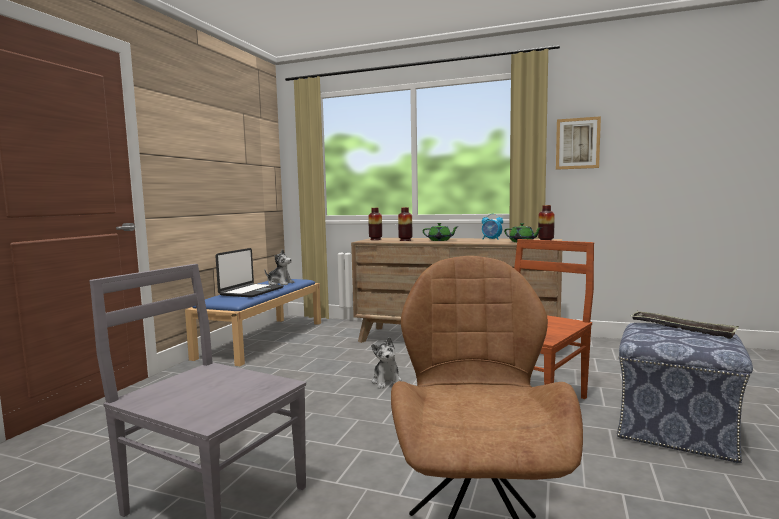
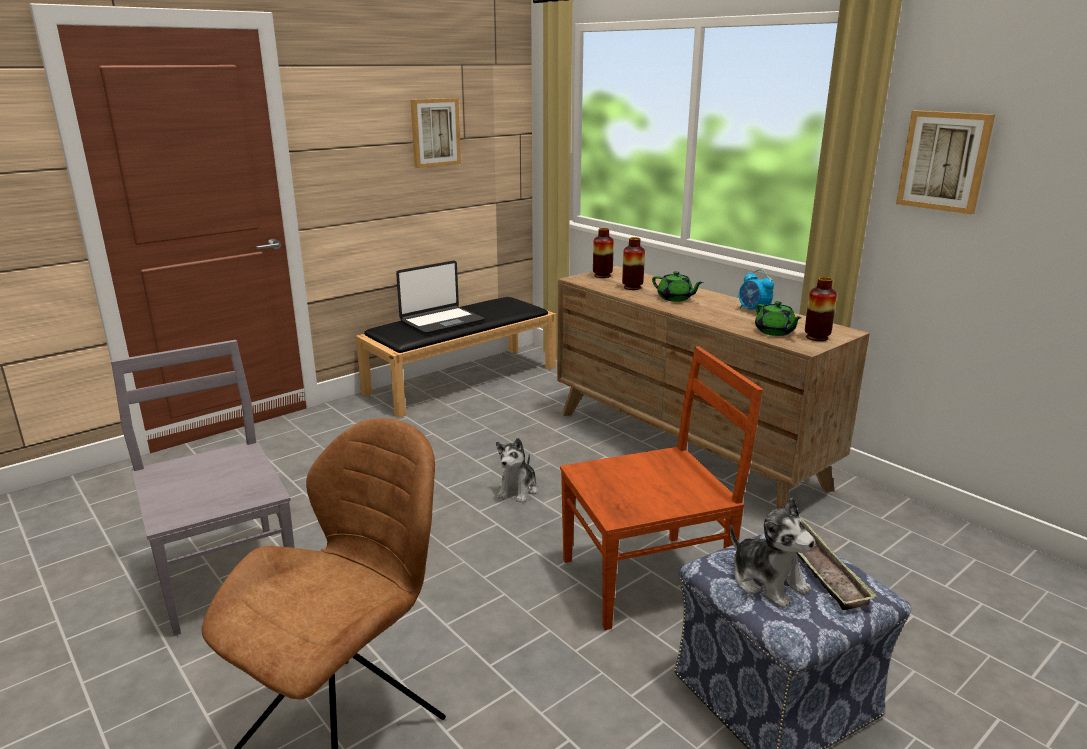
camera: 30 degrees right, 15 degrees up
blue bench [185,279,321,366] -> black bench [356,297,556,418]
plush toy [265,249,294,285] -> plush toy moved to [730,498,815,608]
none -> picture [411,98,461,168]

